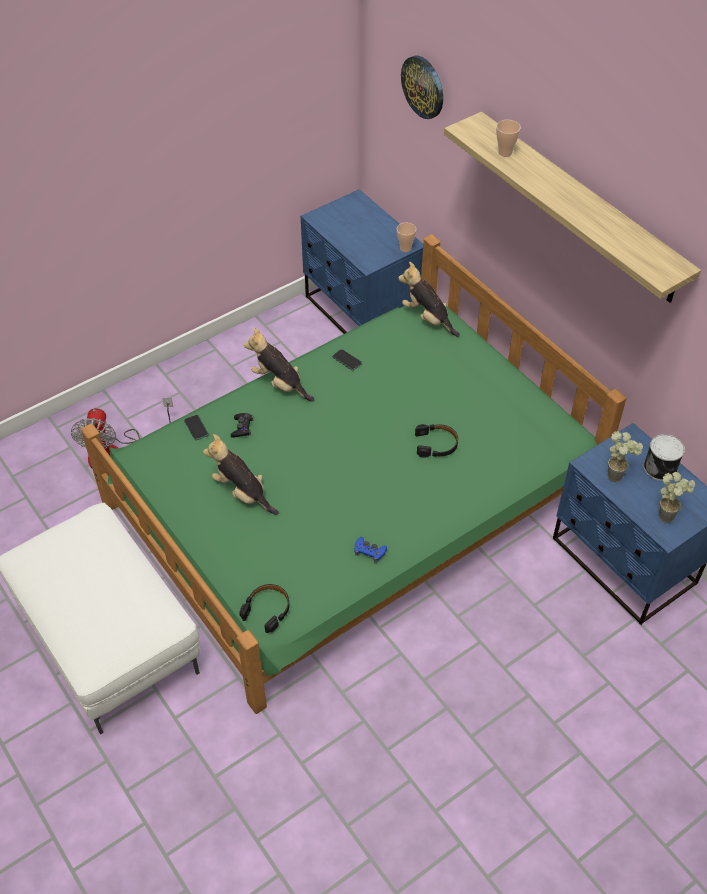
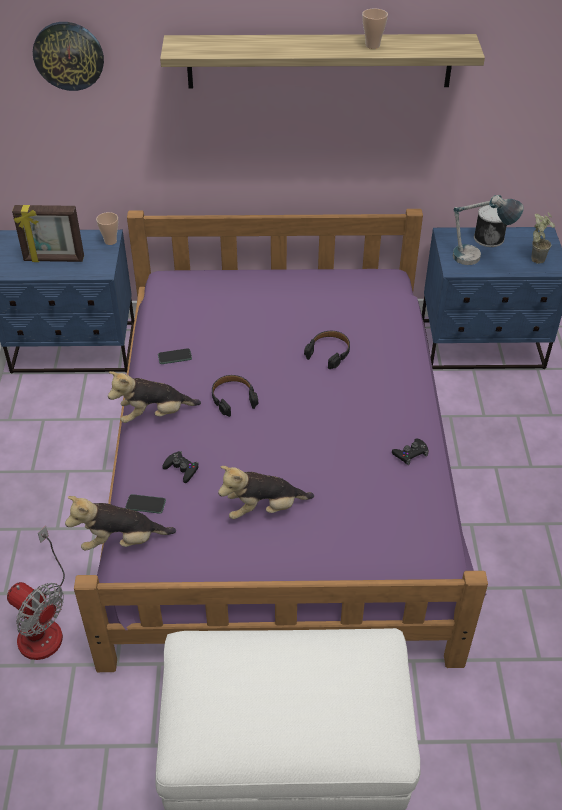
camera: 55 degrees left, 5 degrees down
green bed [81,234,627,714] -> purple bed [74,209,488,672]
black headphones [239,584,289,633] -> black headphones moved to [212,375,258,417]
blue game controller [355,537,387,563] -> black game controller [392,438,429,465]
plush toy [398,261,460,337] -> plush toy moved to [65,496,176,551]
cup [496,120,521,157] -> cup moved to [362,9,388,49]
potted plant [608,431,643,482] -> table lamp [453,195,524,265]
none -> picture frame [12,205,84,262]

